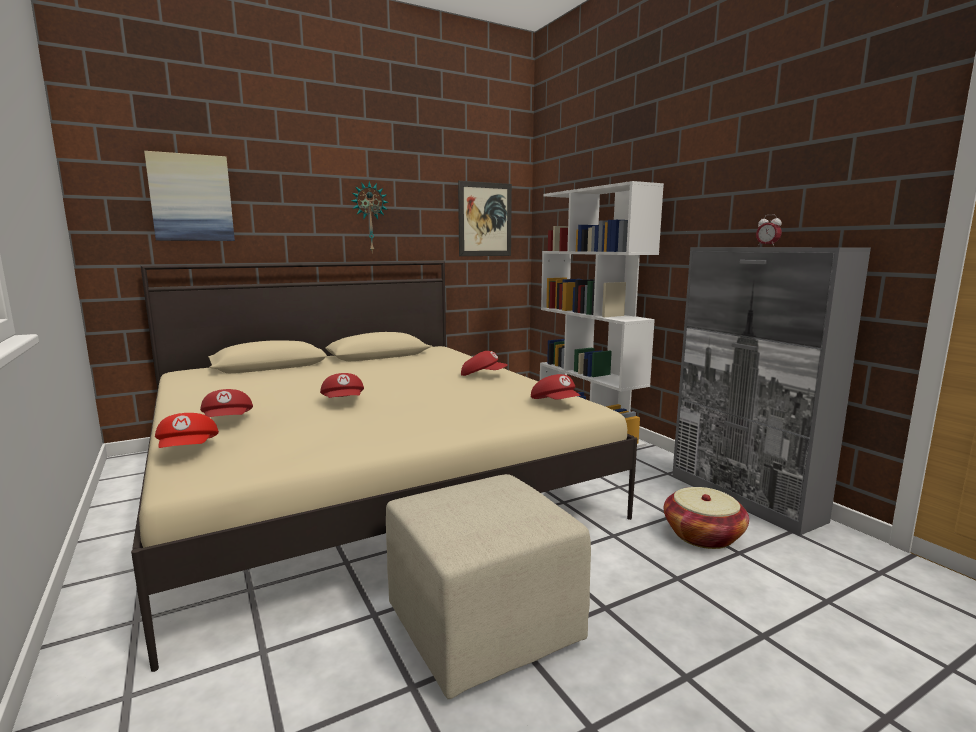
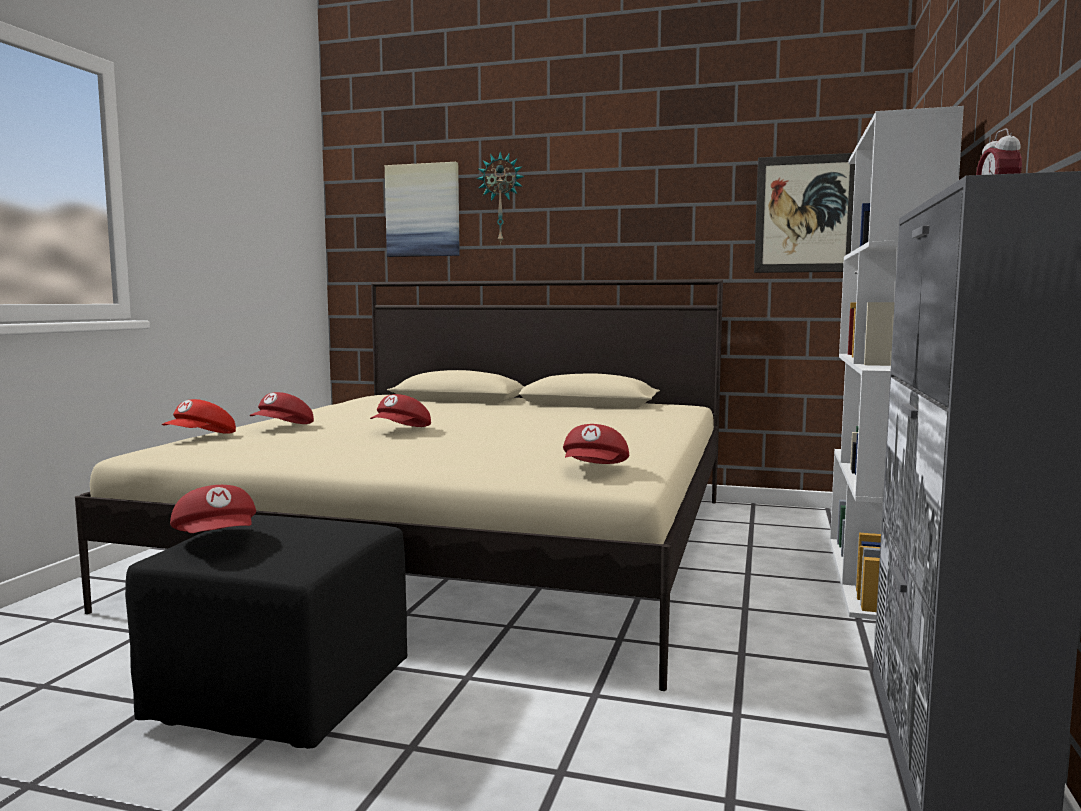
camera: 45 degrees right, 5 degrees down
wall clock [351,181,388,252] -> wall clock moved to [477,152,524,244]
beige ottoman [386,474,591,699] -> black ottoman [125,515,407,749]
red cap [461,351,508,376] -> red cap moved to [170,485,256,533]
basket [664,487,749,549] -> none

